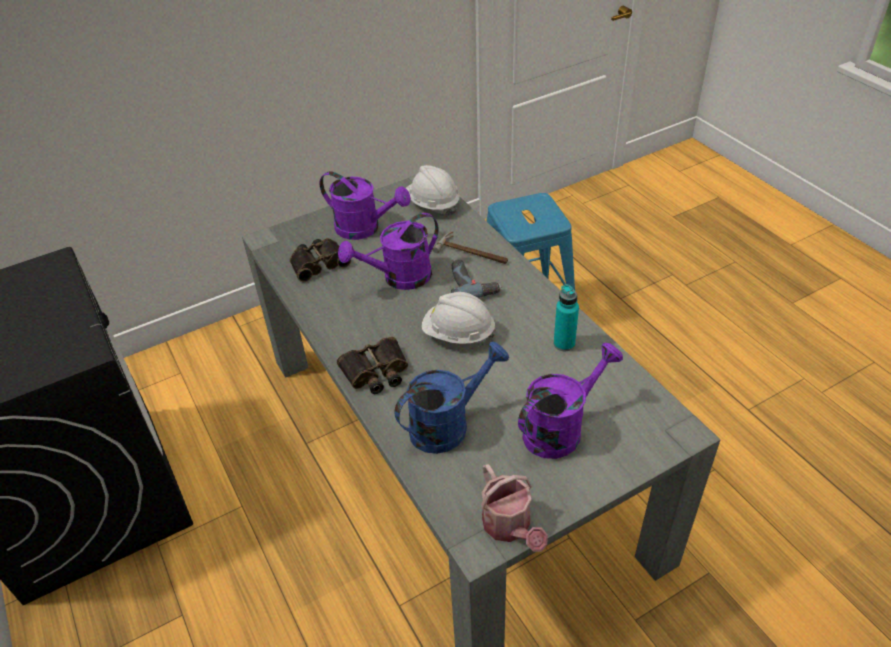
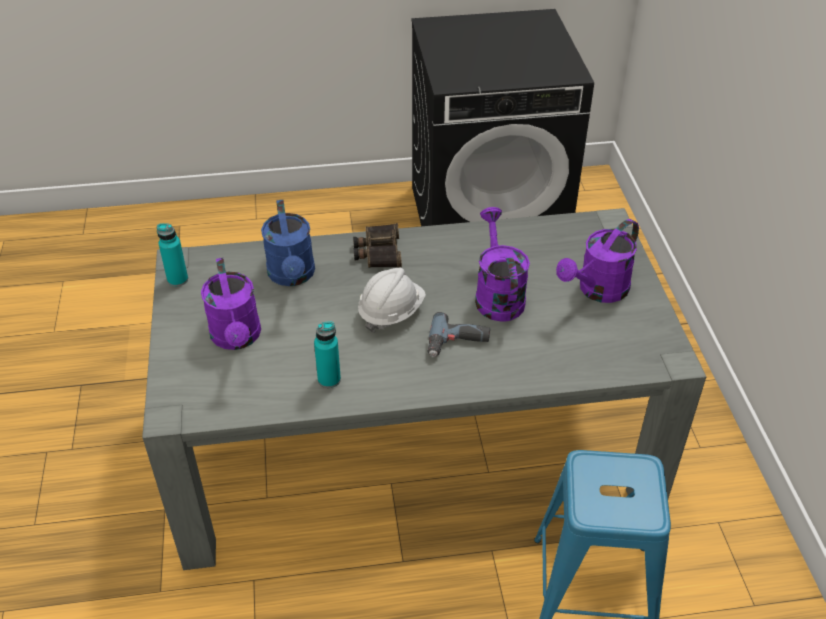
camera: 110 degrees right, 0 degrees up
binoculars [290,238,352,282] -> none
white hard hat [406,165,460,215] -> none
hammer [432,232,508,264] -> none
watering can [481,464,548,552] -> turquoise bottle [157,223,188,287]

